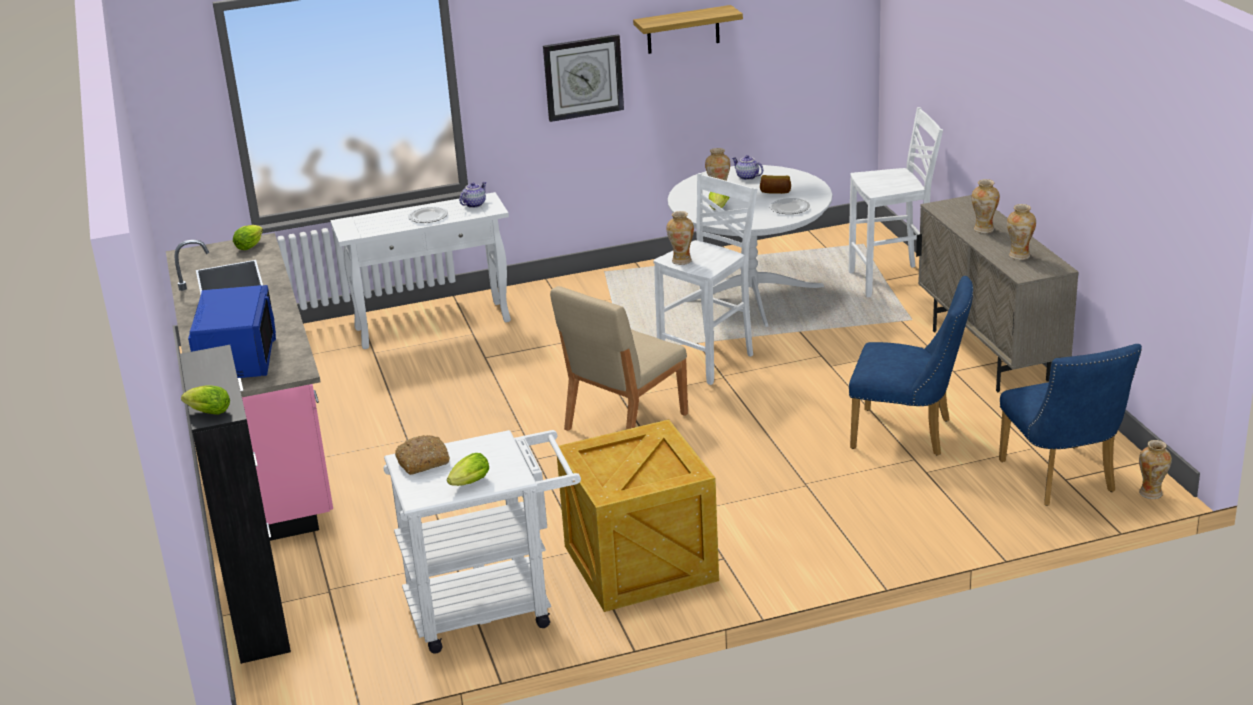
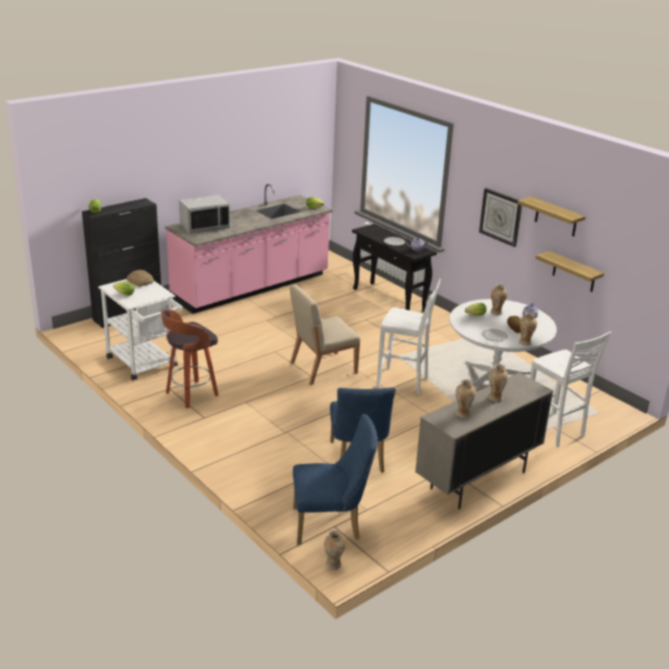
camera: 65 degrees right, 0 degrees up
blue microwave [188,285,276,378] -> grey microwave [179,195,230,234]
white console table [330,192,511,349] -> black console table [352,224,437,312]
beige chair [550,286,688,431] -> beige chair turned 45 degrees counterclockwise [290,284,361,385]
crate [557,419,719,612] -> stool [161,309,218,408]
vase [666,211,694,265] -> vase moved to [519,313,537,346]
blue chair [999,344,1142,506] -> blue chair turned 150 degrees counterclockwise [293,414,378,545]
none -> shelf [535,251,604,292]

